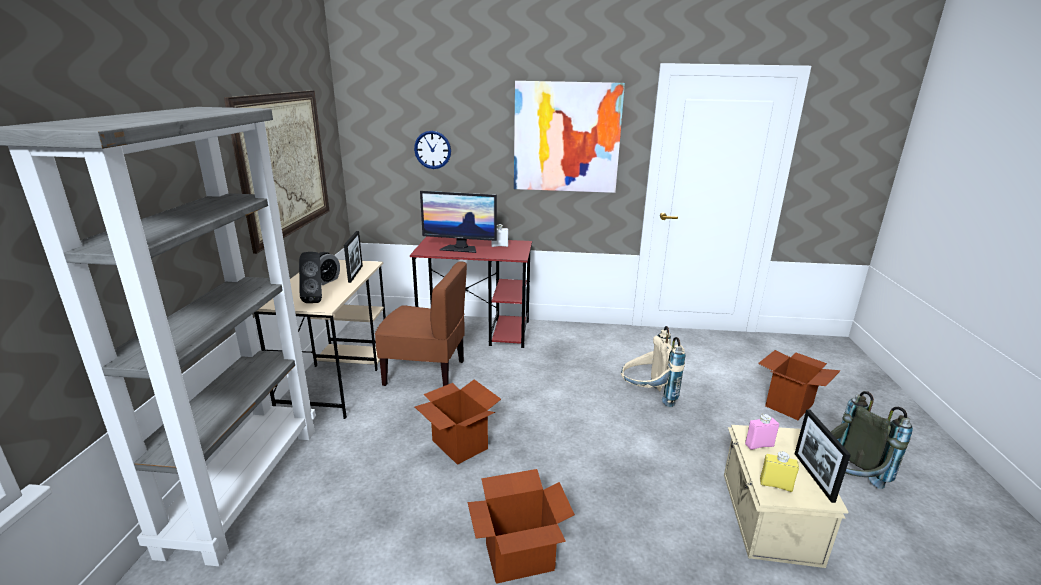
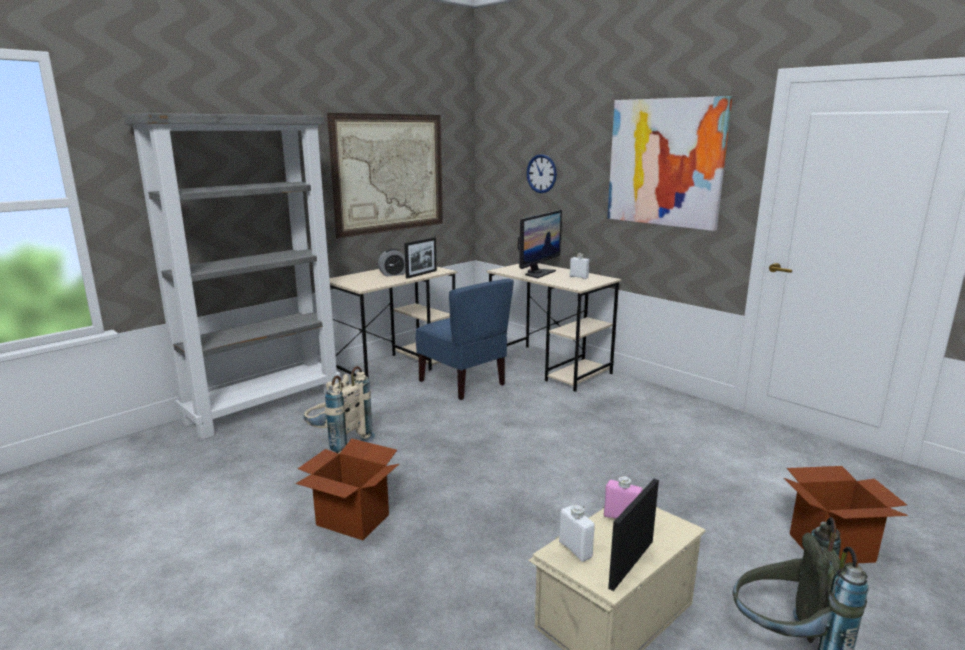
camera: 40 degrees right, 5 degrees down
black speaker [299,252,322,303] -> none
brown chair [375,261,467,386] -> blue chair [415,279,514,400]
red desk [410,236,532,348] -> beige desk [487,263,622,392]
cardboard box [415,379,501,465] -> none
monitor [420,191,497,253] -> monitor turned 105 degrees counterclockwise [518,210,562,278]
beige backpack [621,326,685,407] -> beige backpack moved to [304,366,375,454]
yellow bottle [760,451,799,492] -> white bottle [559,505,595,562]

